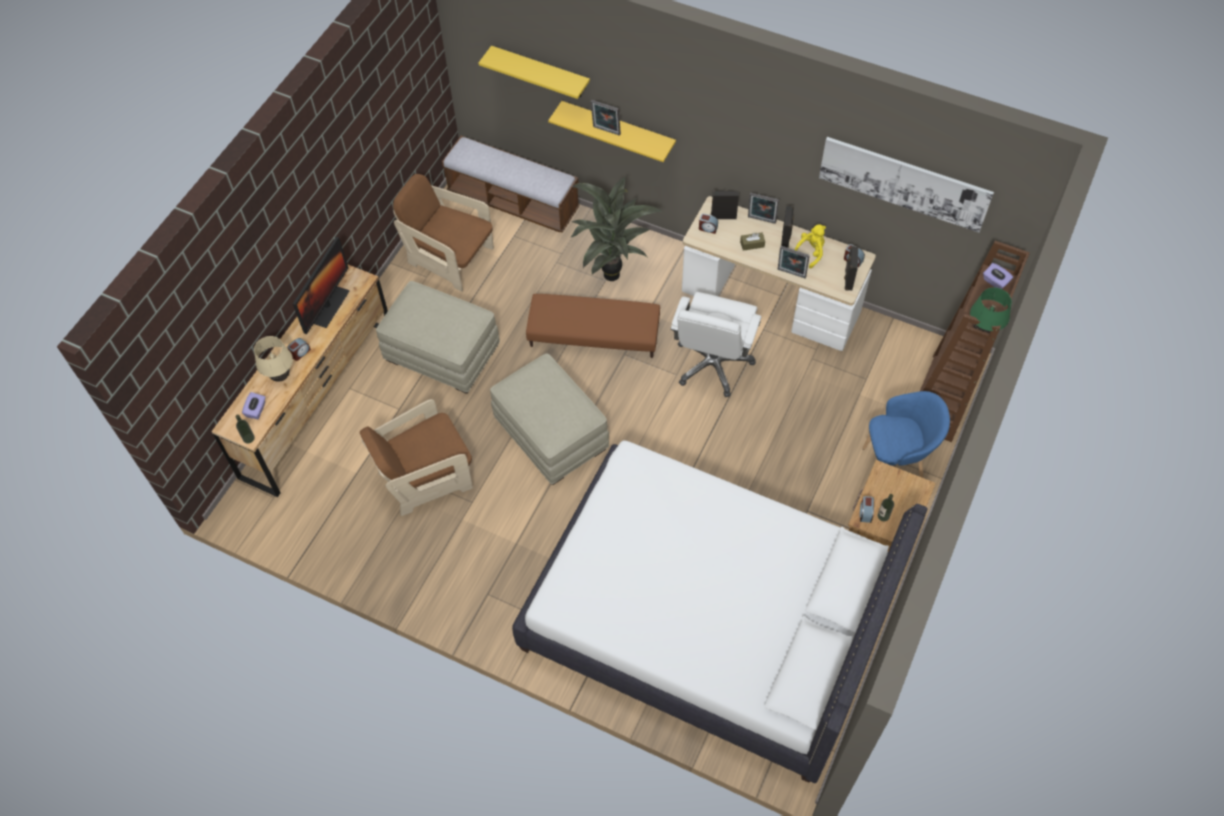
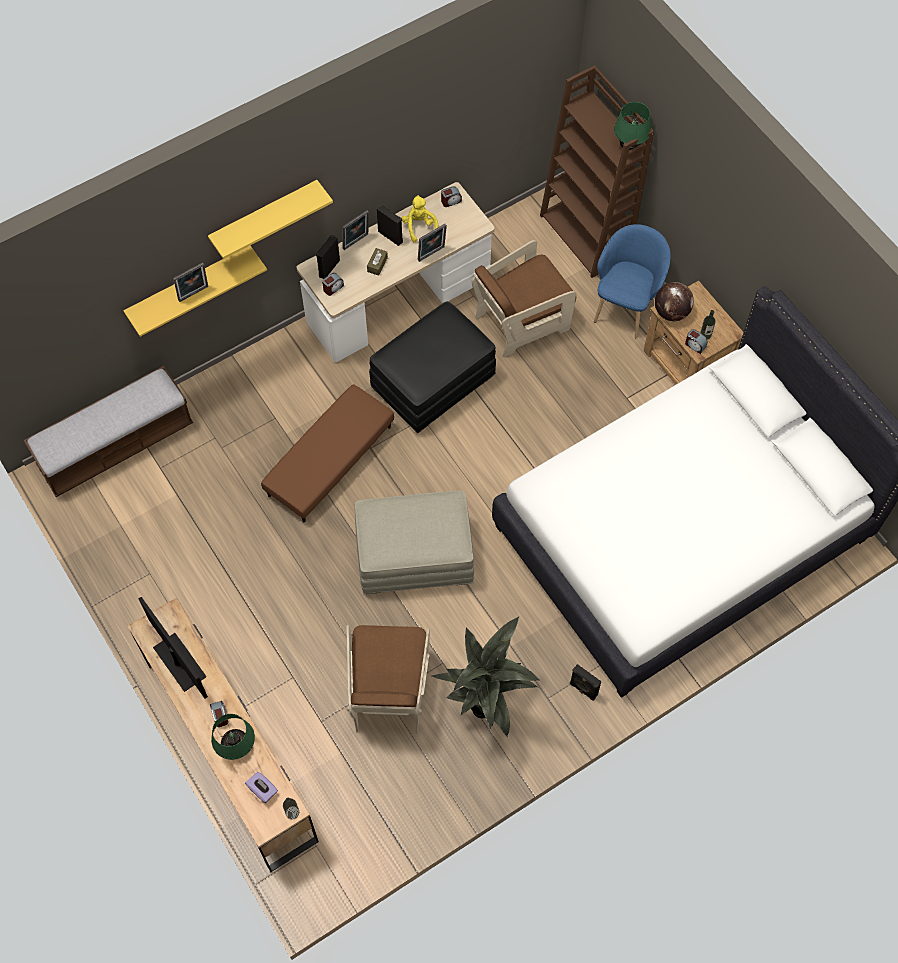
camera: 60 degrees left, 5 degrees up
beige table lamp [254,336,293,382] -> green table lamp [211,714,255,760]
beige ottoman [376,281,500,394] -> none
brown armchair [393,174,494,292] -> brown armchair moved to [471,240,576,357]
yellow shelf [478,46,590,99] -> yellow shelf moved to [208,180,333,259]
potted plant [570,176,664,281] -> potted plant moved to [432,617,539,736]
white office chair [671,292,761,397] -> black ottoman [369,301,496,433]
picture [819,137,994,233] -> none
black speaker [844,246,858,291] -> black speaker moved to [570,664,602,700]
purple tissue box [983,263,1013,289] -> none
none -> globe [655,282,694,321]

